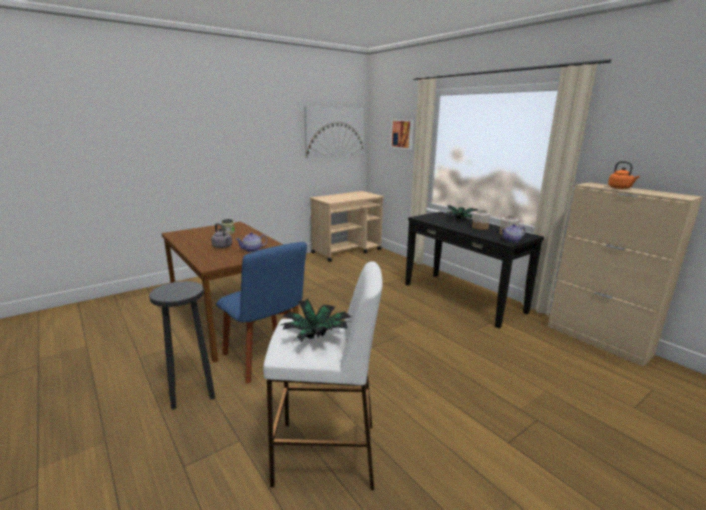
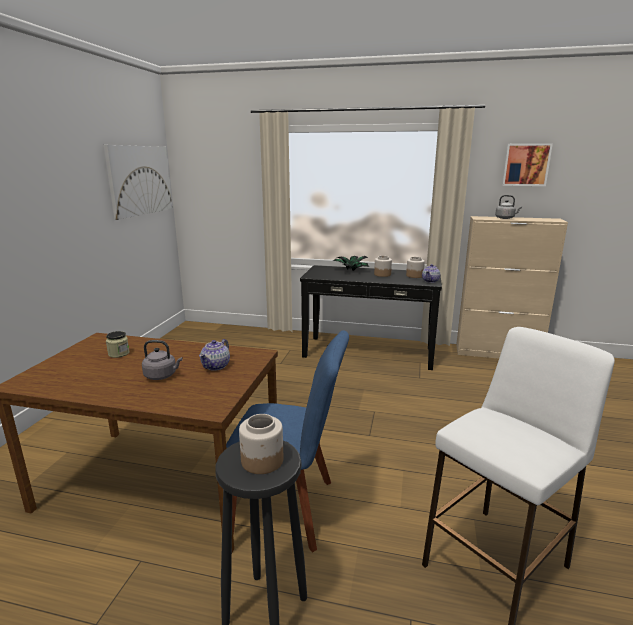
camera: 40 degrees left, 0 degrees up
potted plant [281,299,351,342] -> none
beige cart [310,191,384,262] -> none
picture [390,119,414,150] -> picture moved to [502,143,553,186]
orange kettle [608,161,640,189] -> grey kettle [495,195,522,219]
none -> jar [239,414,283,474]

